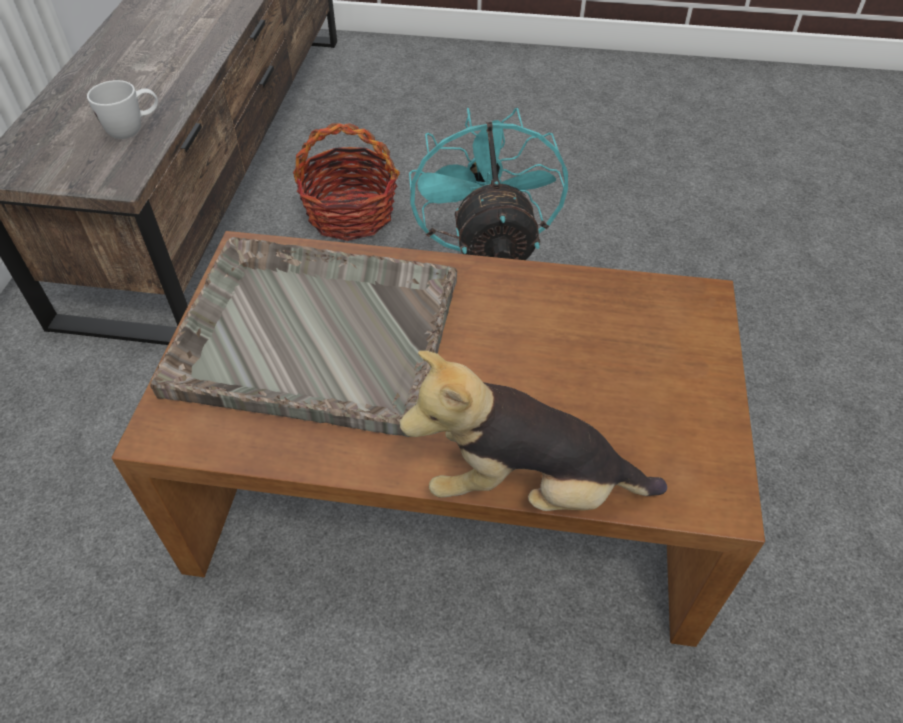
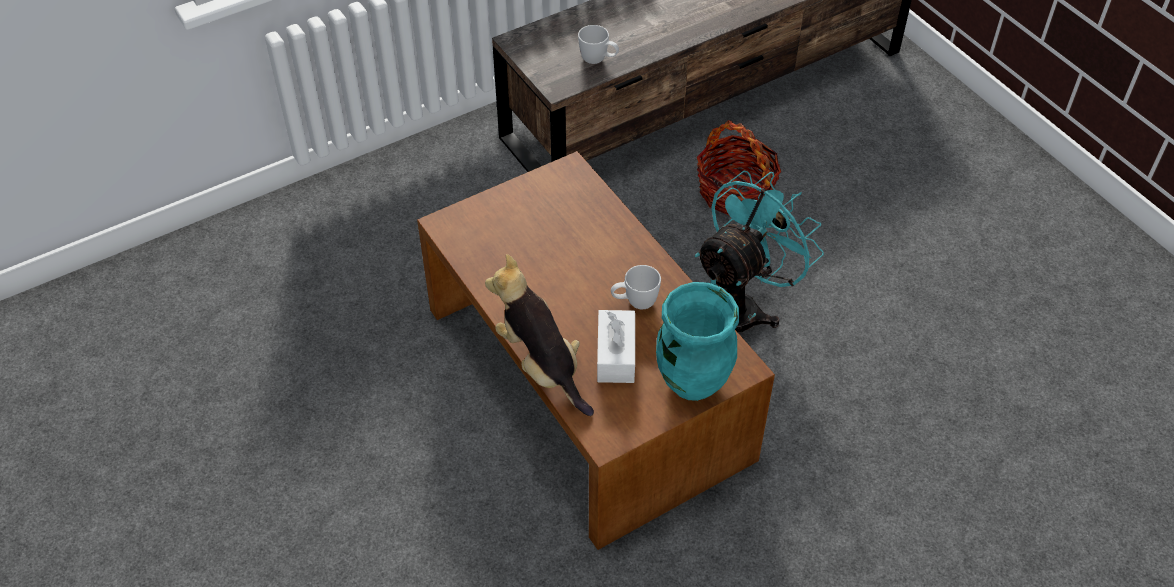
camera: 50 degrees right, 0 degrees up
grey tray [150,237,457,437] -> none
none -> white tissue box [597,310,635,383]
none -> white mug [611,265,661,309]
none -> turquoise vase [656,282,739,401]

